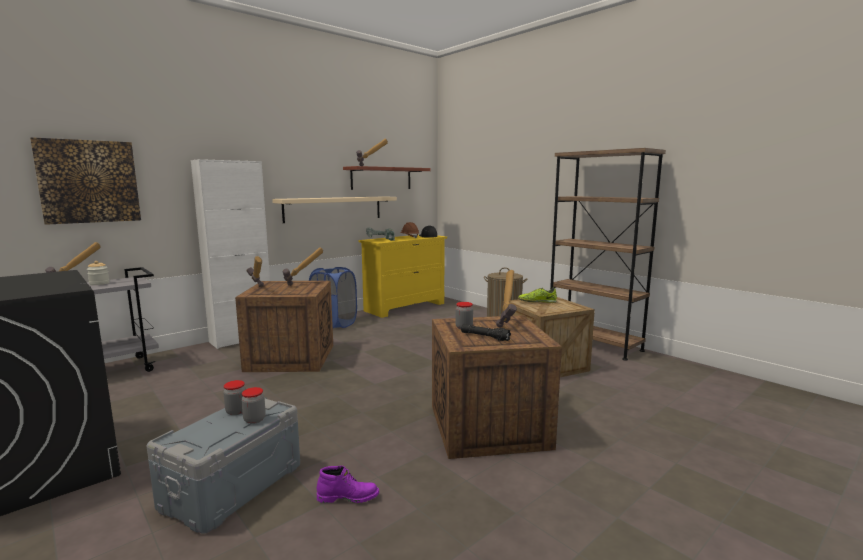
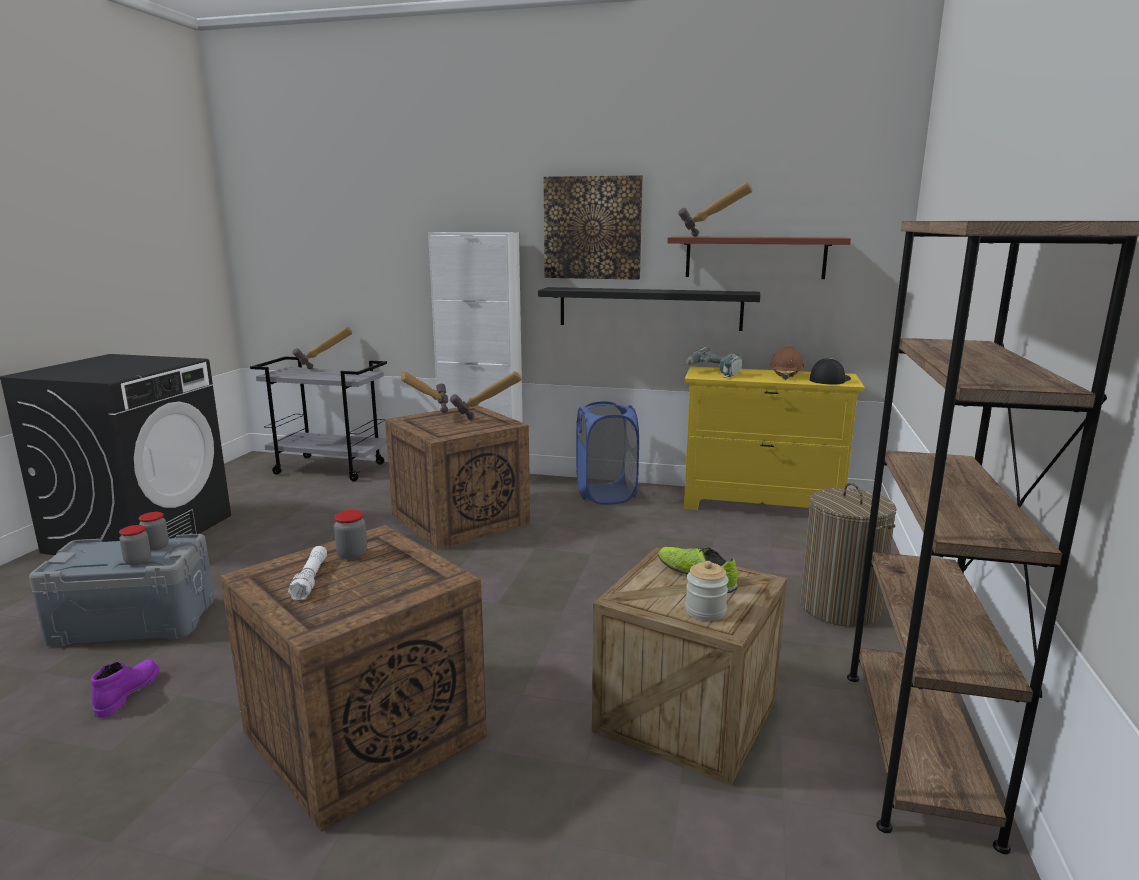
camera: 55 degrees right, 5 degrees up
picture [30,137,141,225] -> picture moved to [544,175,643,280]
jar [87,261,110,285] -> jar moved to [685,561,729,621]
beige shelf [272,196,397,223] -> black shelf [538,287,760,331]
purple boot [317,465,379,503] -> purple boot turned 135 degrees counterclockwise [91,660,159,718]
black flashlight [461,324,511,341] -> white flashlight [288,546,327,601]
hammer [496,270,517,327] -> none

